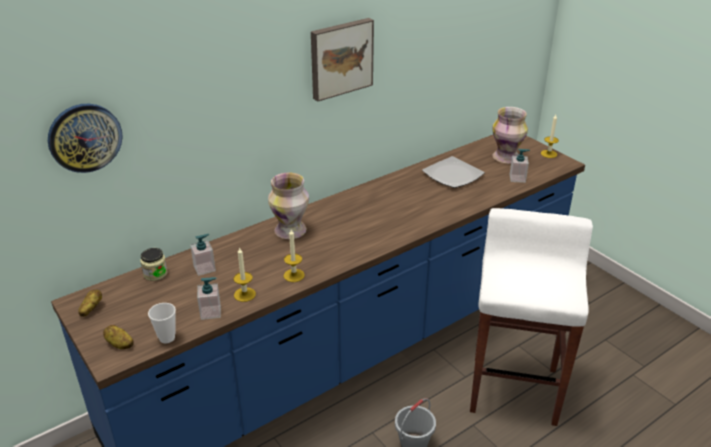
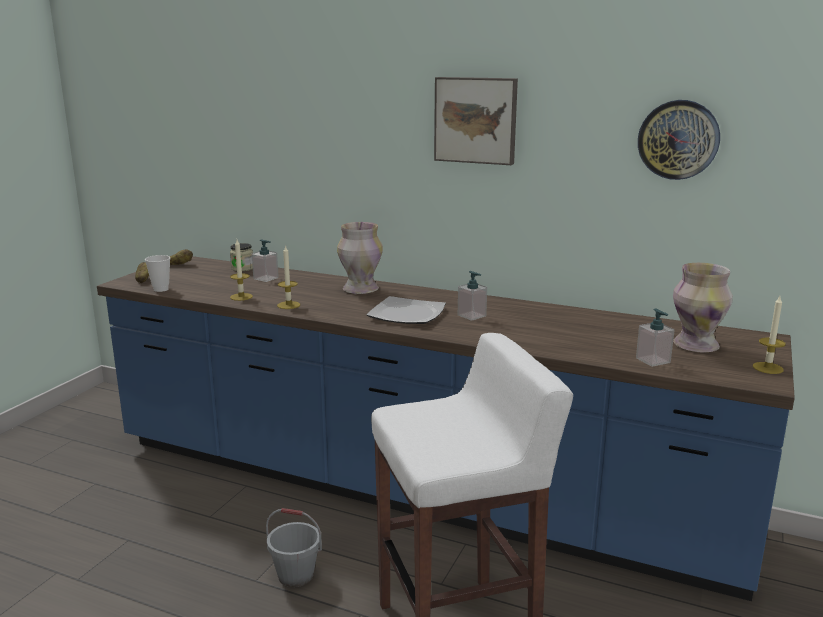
camera: 60 degrees right, 15 degrees down
wall clock [48,104,123,173] -> wall clock moved to [638,100,720,180]
soap dispenser [197,277,221,320] -> soap dispenser moved to [458,271,487,321]
plate [422,156,485,188] -> plate moved to [367,296,446,324]

